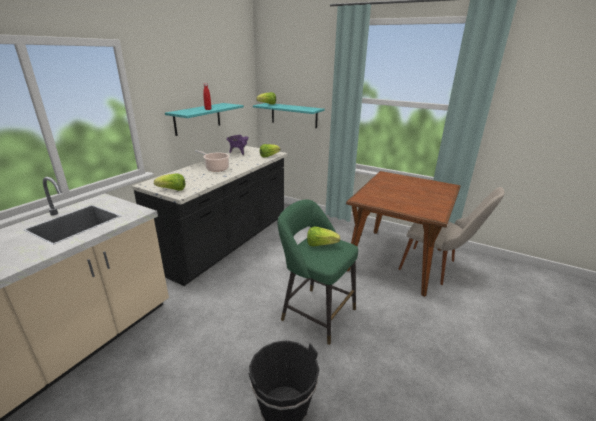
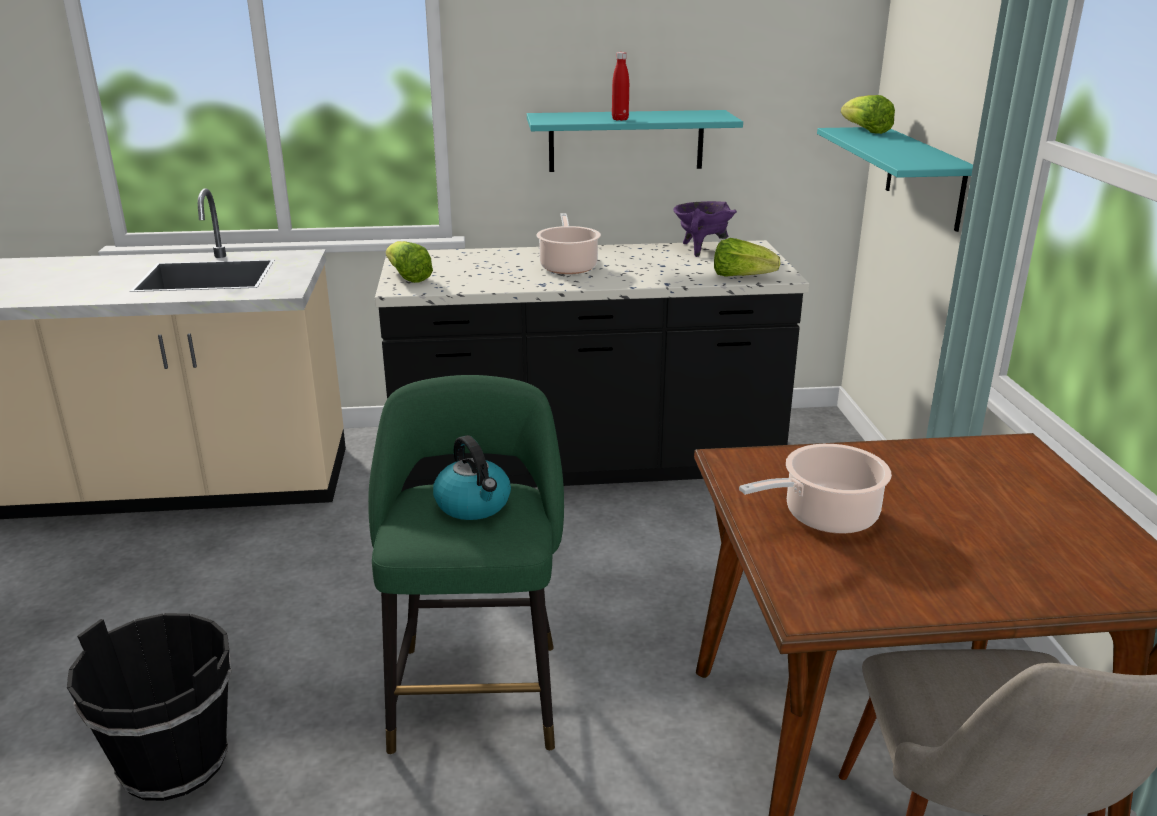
camera: 55 degrees right, 0 degrees up
lettuce [307,226,340,247] -> kettle [433,435,511,520]
none -> cooking pot [739,444,892,534]

